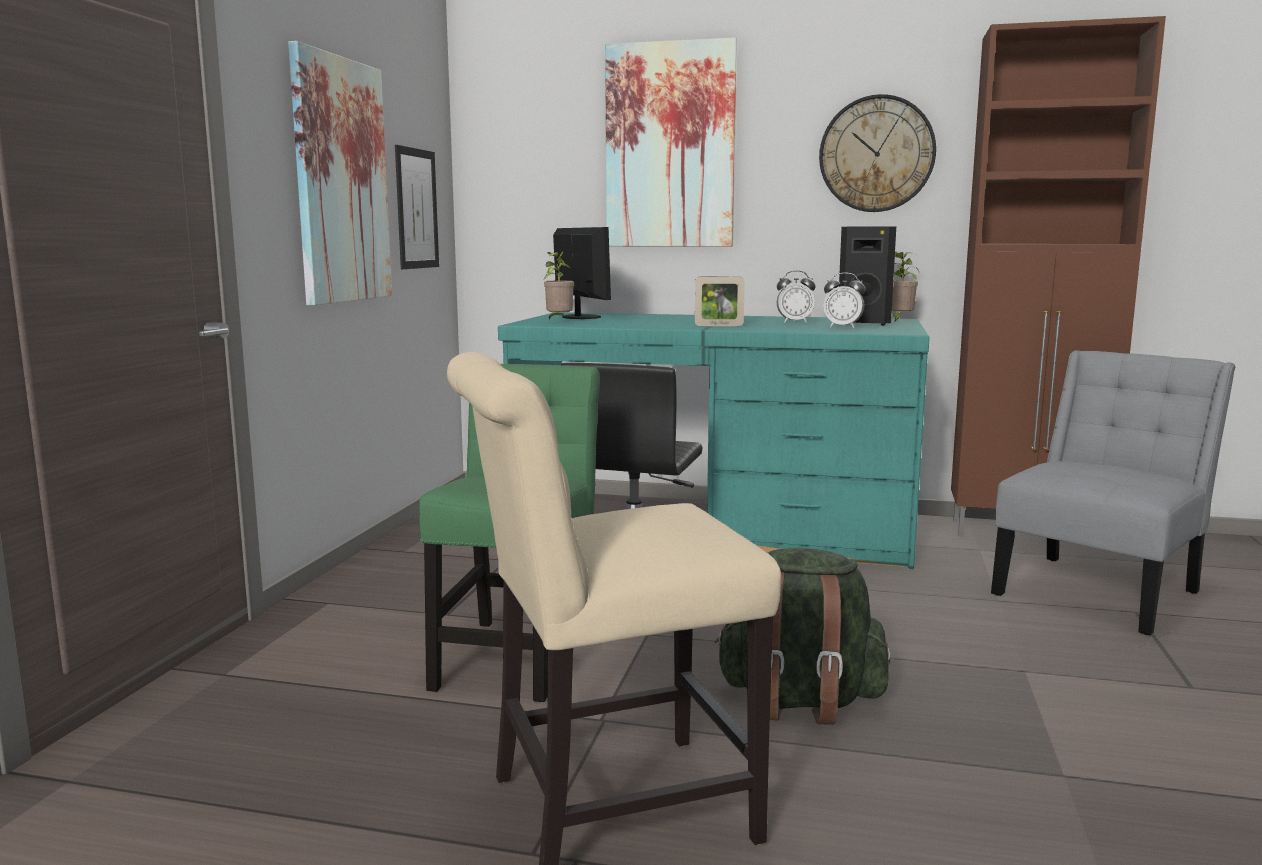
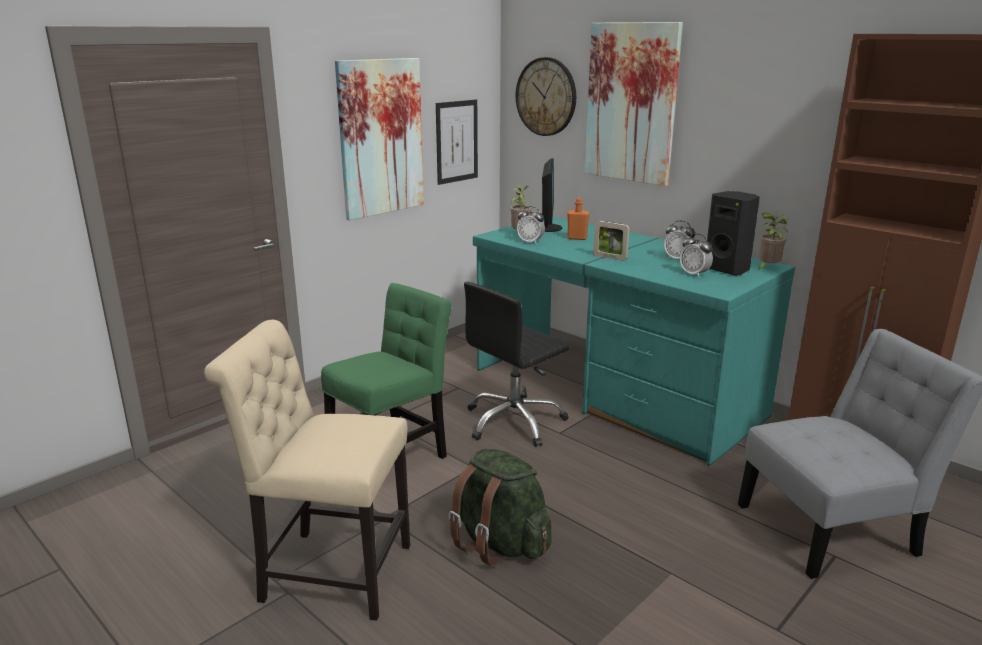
camera: 30 degrees right, 10 degrees up
wall clock [819,94,936,212] -> wall clock moved to [516,57,576,136]
none -> alarm clock [517,206,545,244]
none -> orange bottle [567,198,589,240]

